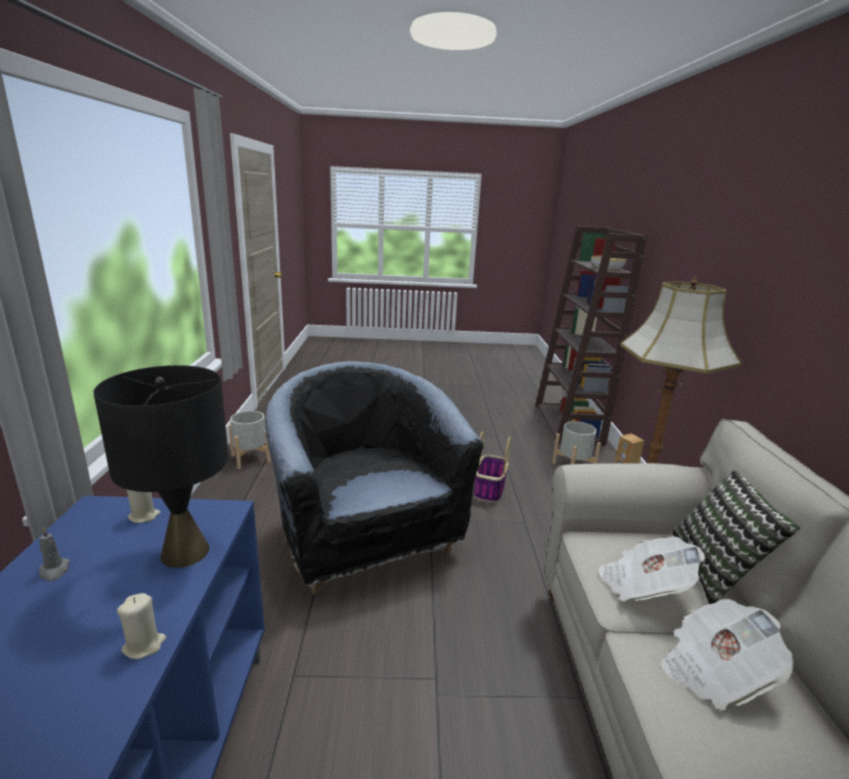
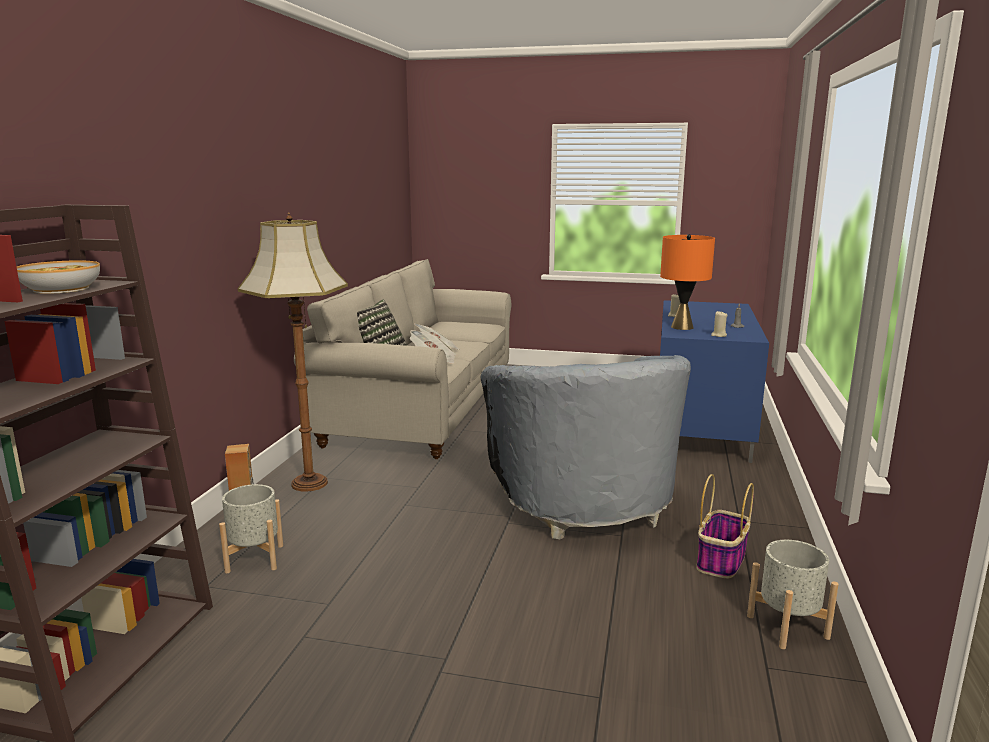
camera: 165 degrees left, 5 degrees down
black table lamp [93,365,229,568] -> orange table lamp [660,234,715,330]
basket [474,432,511,503] -> basket moved to [697,474,754,578]

